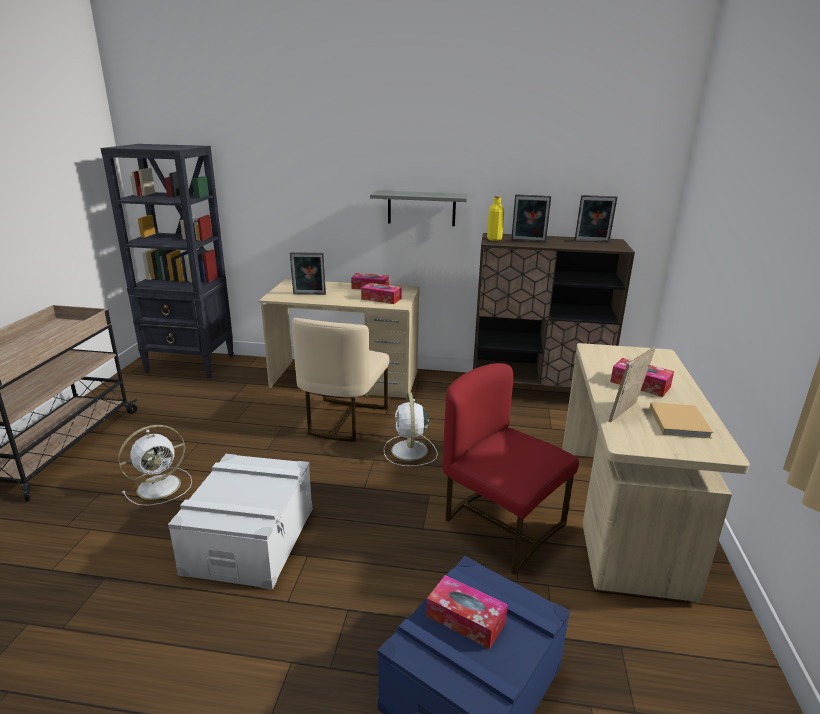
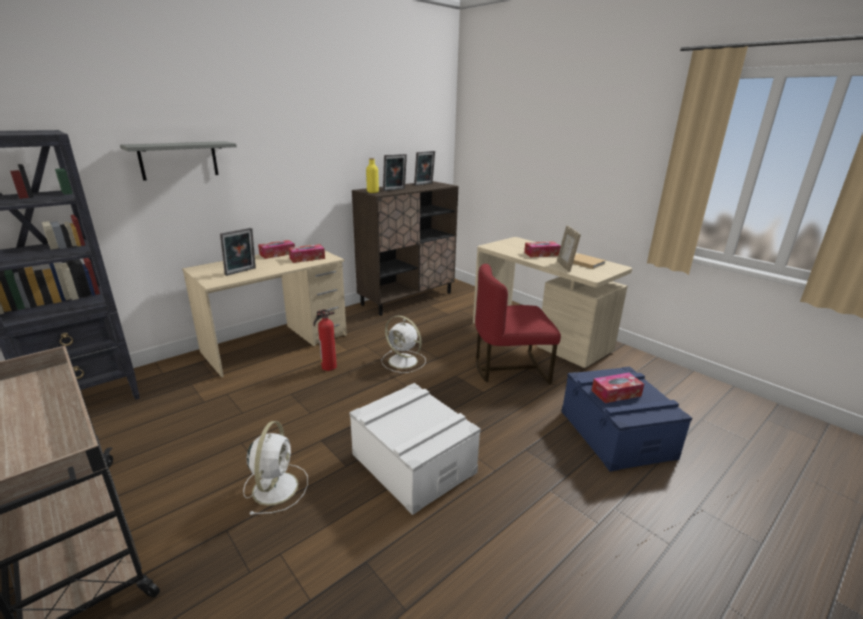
camera: 50 degrees left, 0 degrees up
beige chair [292,318,389,442] -> fire extinguisher [313,309,337,371]
grey shelf [370,190,469,226] -> grey shelf moved to [120,141,237,181]

